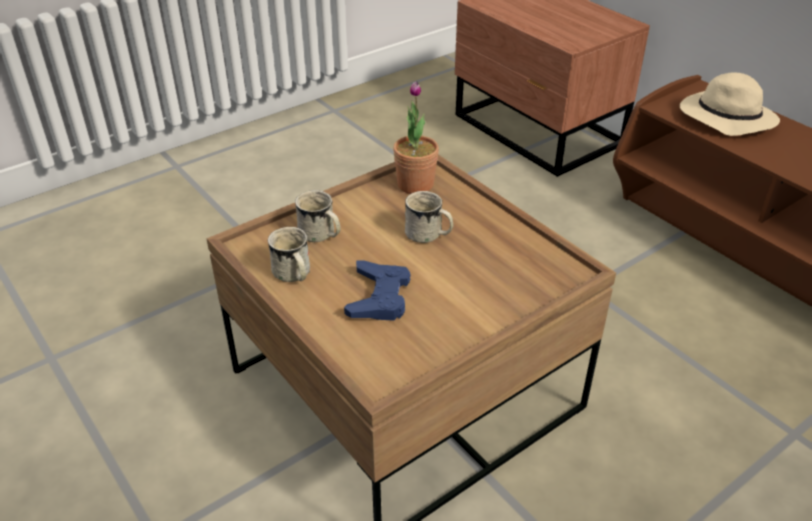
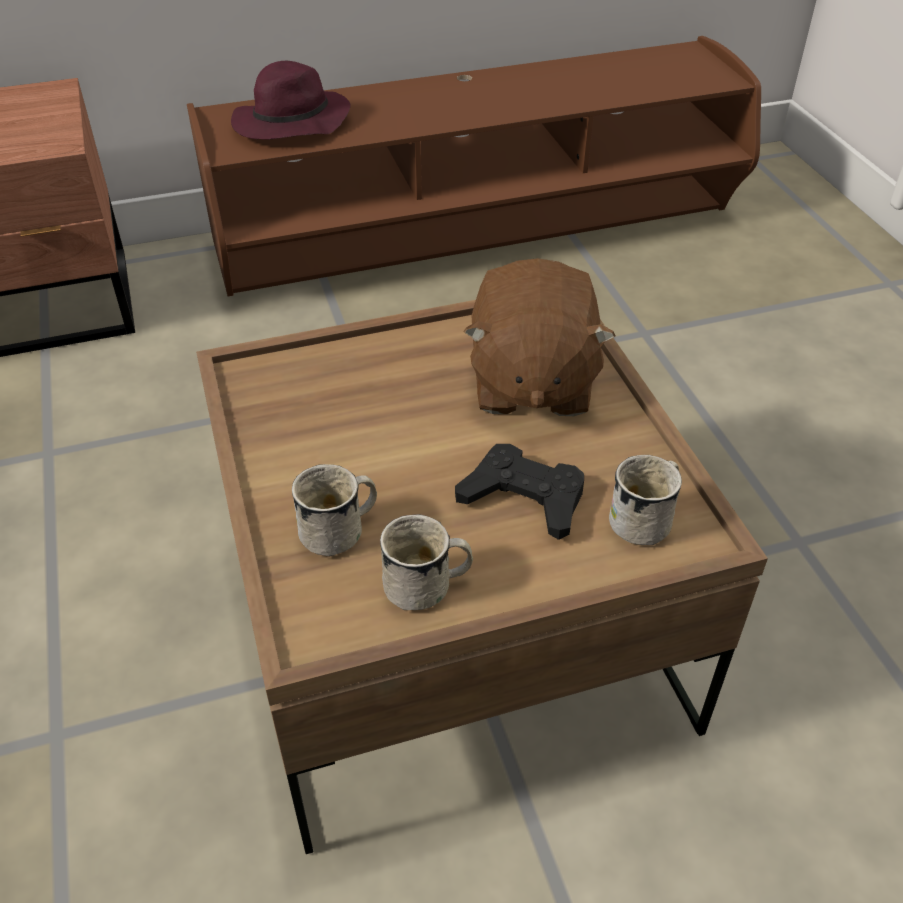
camera: 70 degrees left, 5 degrees up
blue game controller [344,260,410,321] -> black game controller [455,444,584,540]
potted plant [393,81,439,194] -> none
white mug [405,191,453,243] -> white mug moved to [609,455,682,545]
beige hat [680,72,780,136] -> purple hat [231,61,351,140]
none -> brown plush toy [463,258,616,416]

